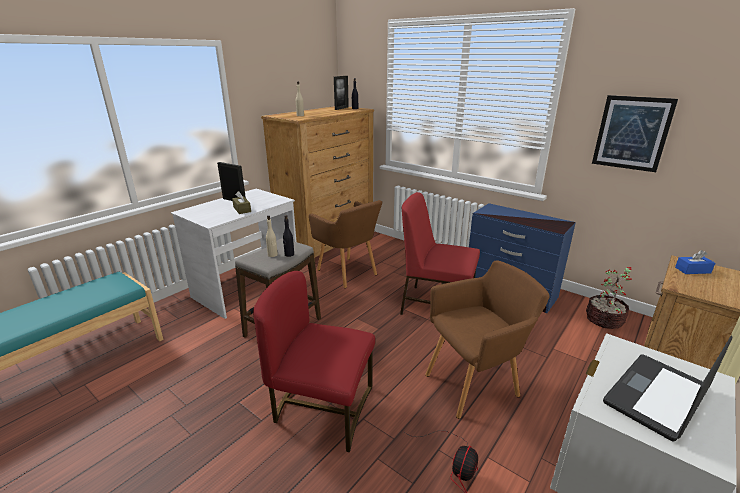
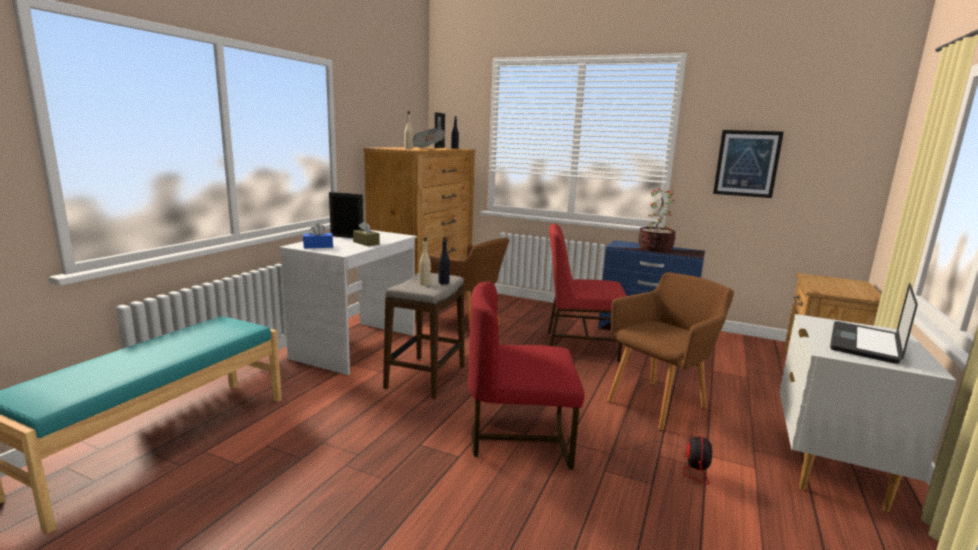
camera: 15 degrees left, 10 degrees down
potted plant [586,267,632,329] -> potted plant moved to [638,188,676,252]
blue tissue box [675,250,715,274] -> blue tissue box moved to [303,223,333,248]
none -> newspaper [413,128,446,148]

